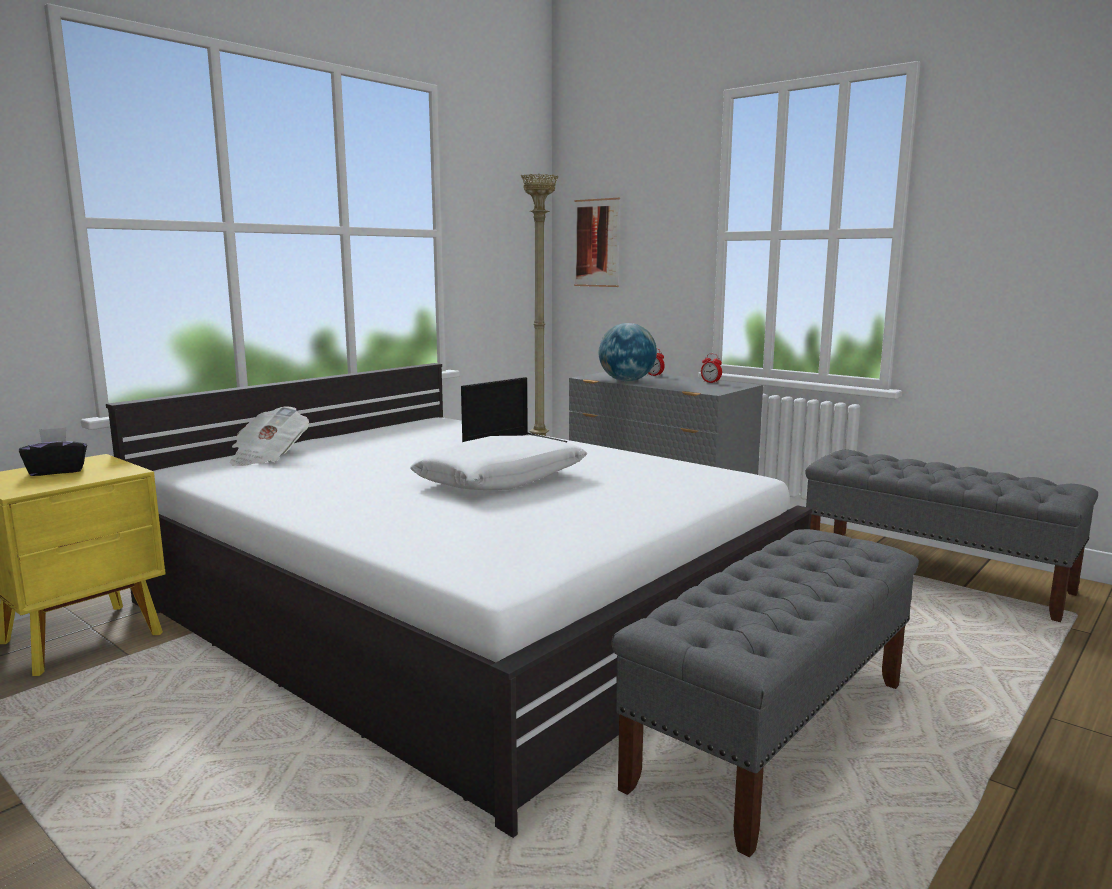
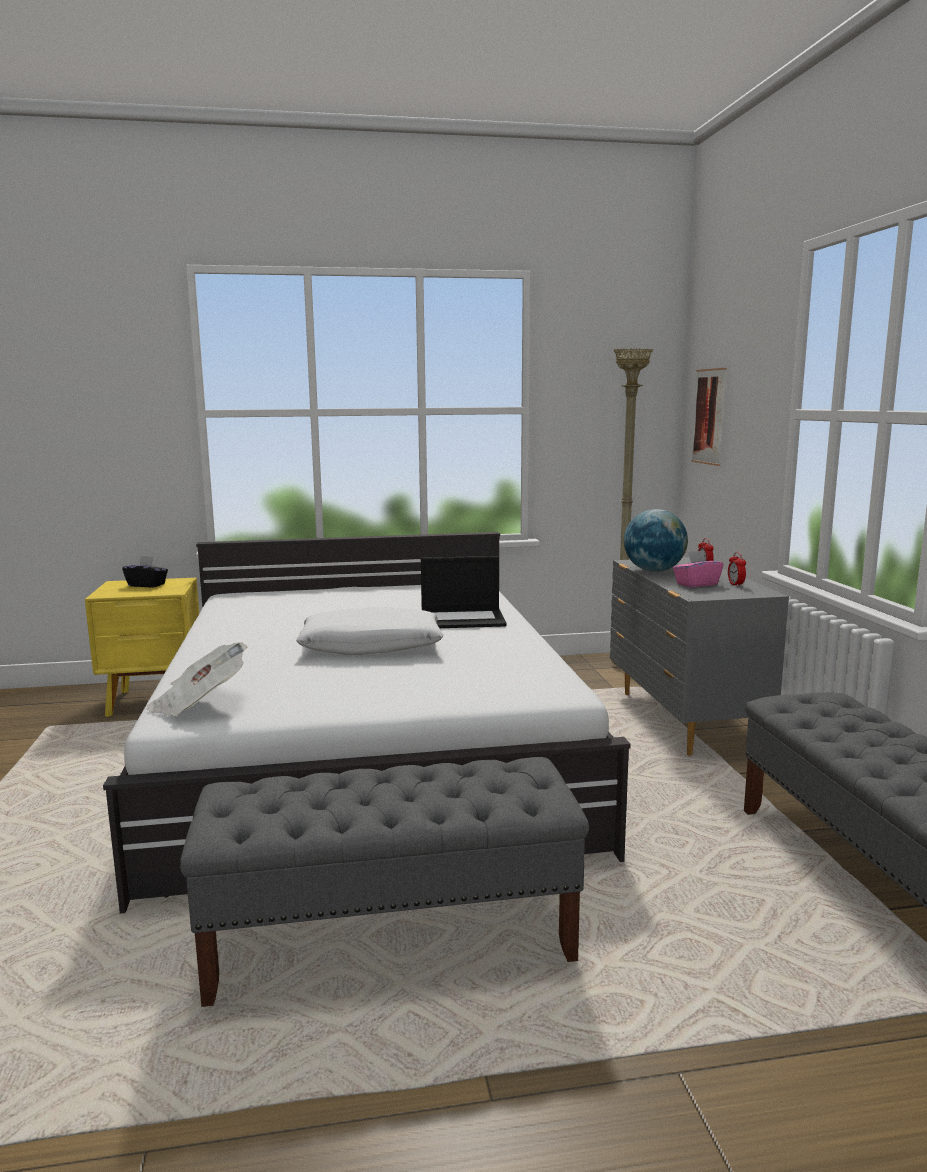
camera: 40 degrees right, 0 degrees up
newspaper [230,406,309,466] -> newspaper moved to [147,642,248,717]
none -> pink tissue box [673,550,723,588]

